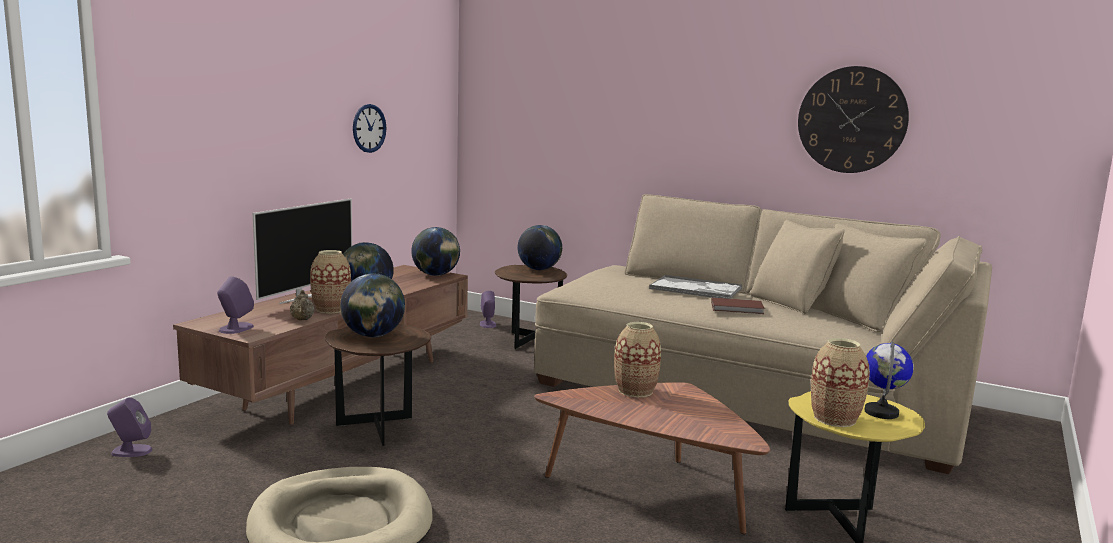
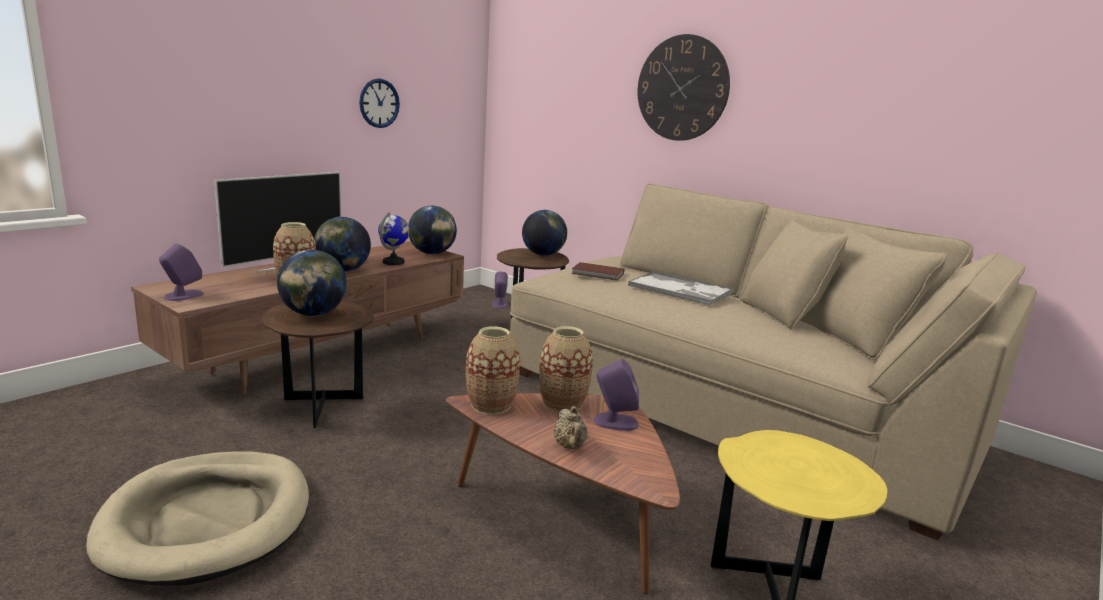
camera: 10 degrees right, 5 degrees up
purple speaker [107,397,152,457] -> purple speaker moved to [594,359,639,431]
beige teapot [290,290,315,320] -> beige teapot moved to [554,406,588,449]
brown book [711,297,765,314] -> brown book moved to [572,262,624,281]
wall clock [798,66,909,173] -> wall clock moved to [638,34,730,141]
vase [811,338,870,427] -> vase moved to [466,326,520,415]
globe [864,341,914,419] -> globe moved to [378,212,410,265]

